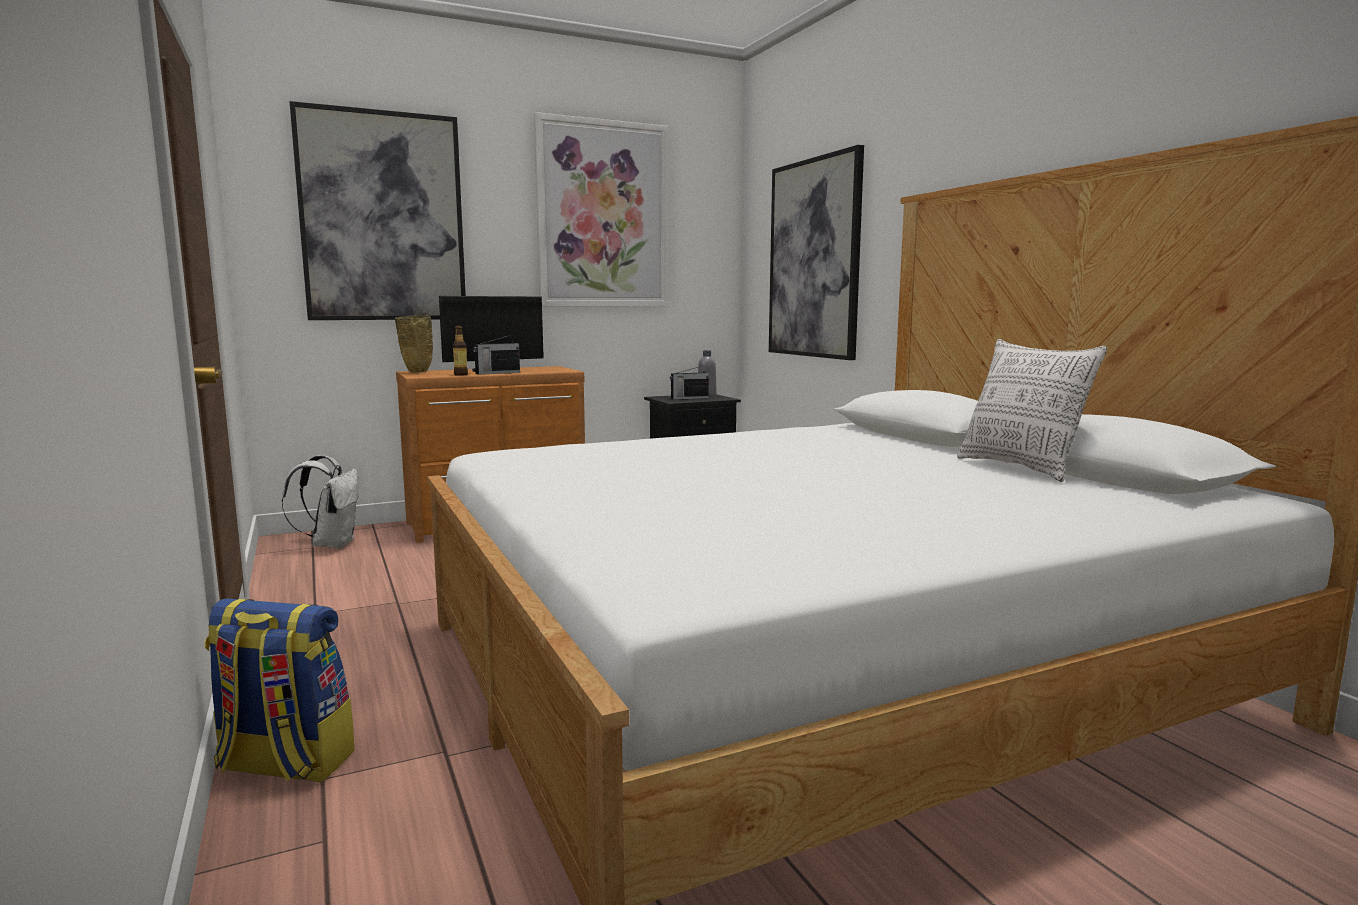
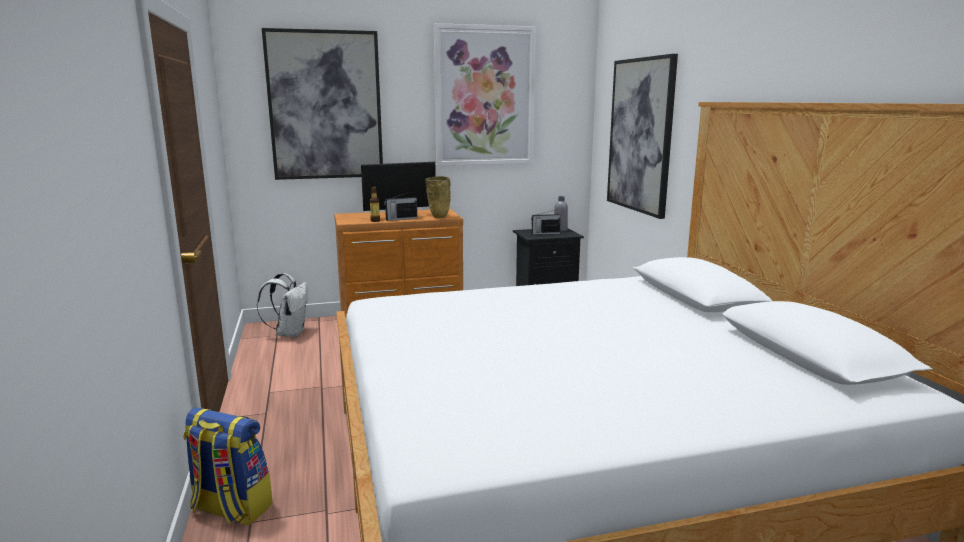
camera: 10 degrees right, 5 degrees up
beige vase [395,315,433,372] -> beige vase moved to [425,176,451,218]
pillow [957,339,1107,482] -> none

